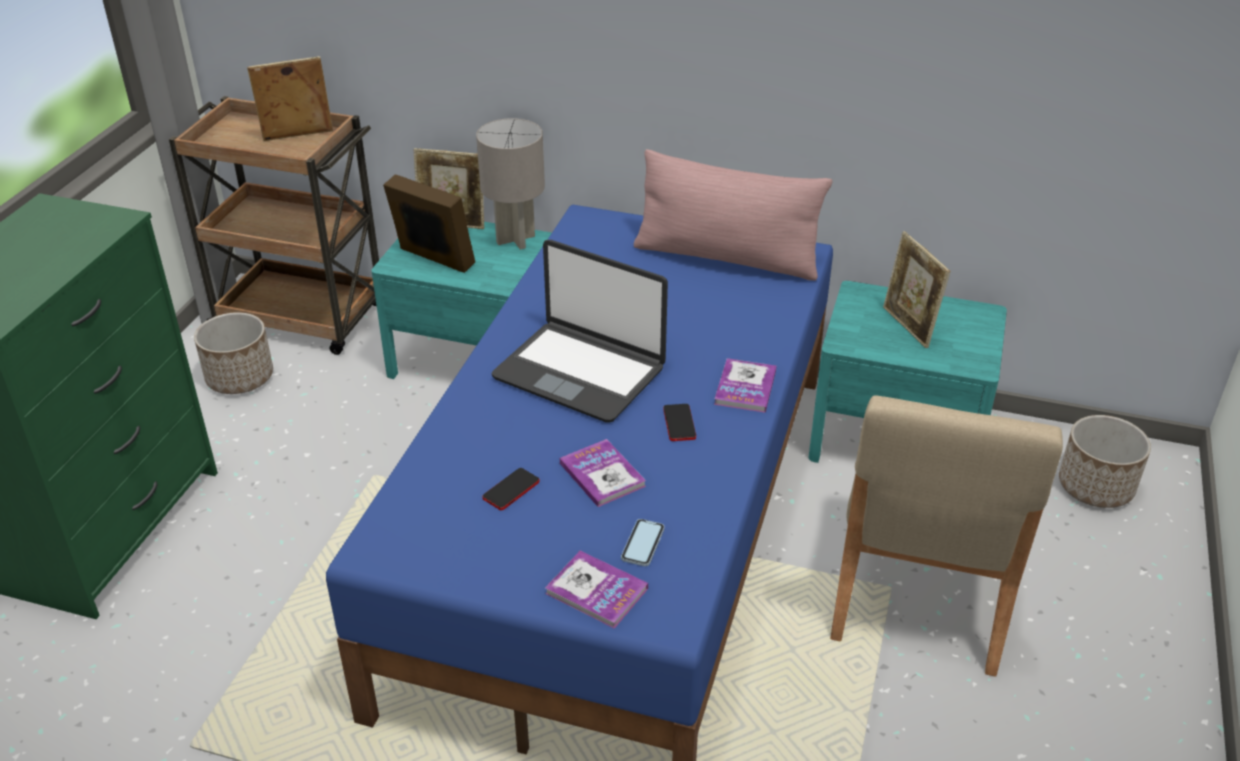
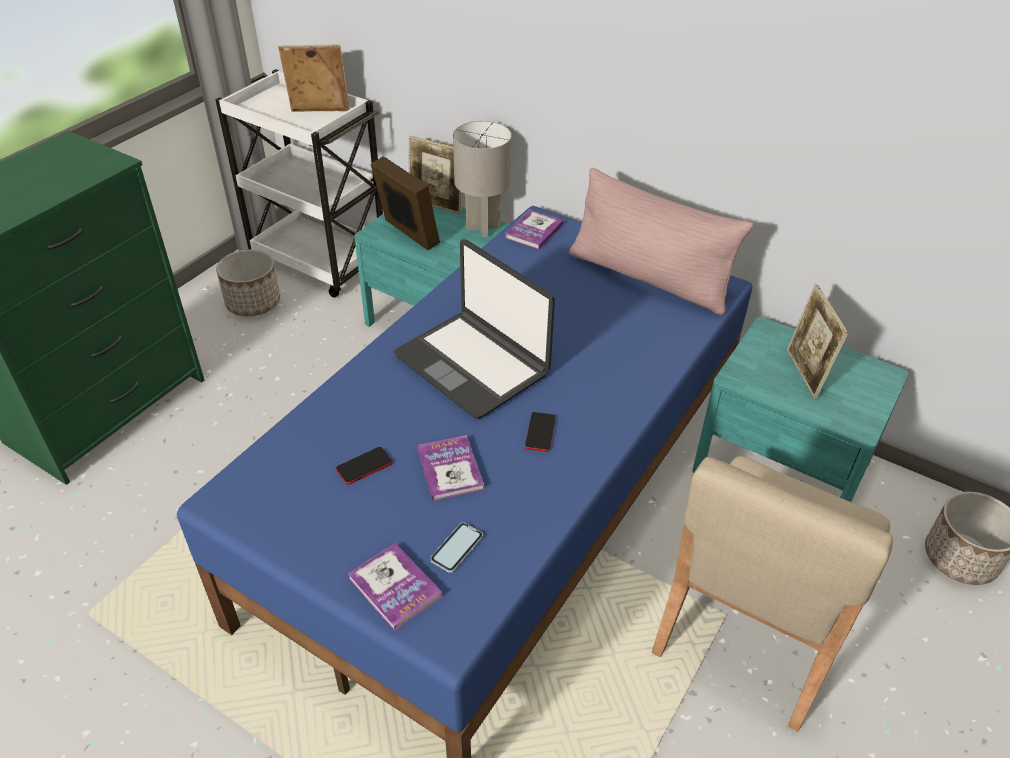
camera: 15 degrees right, 5 degrees up
brown cart [169,96,379,355] -> white cart [215,69,383,298]
book [714,358,776,413] -> book moved to [505,210,563,250]

